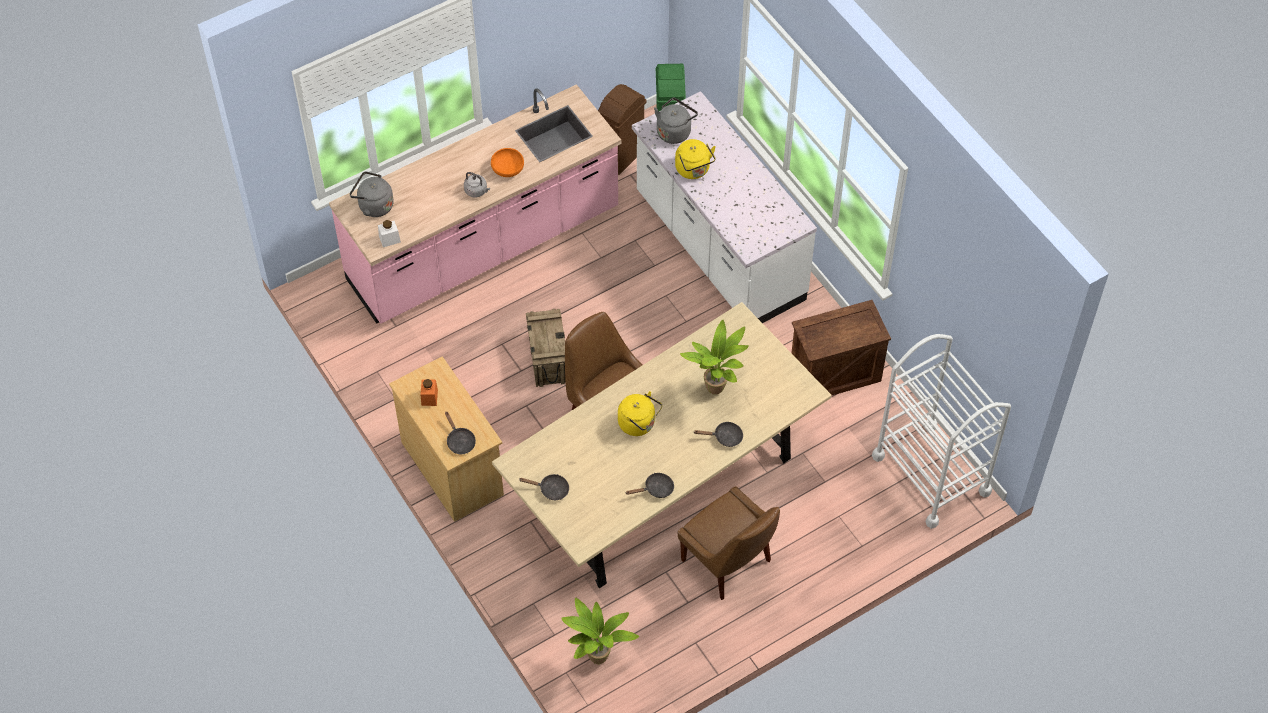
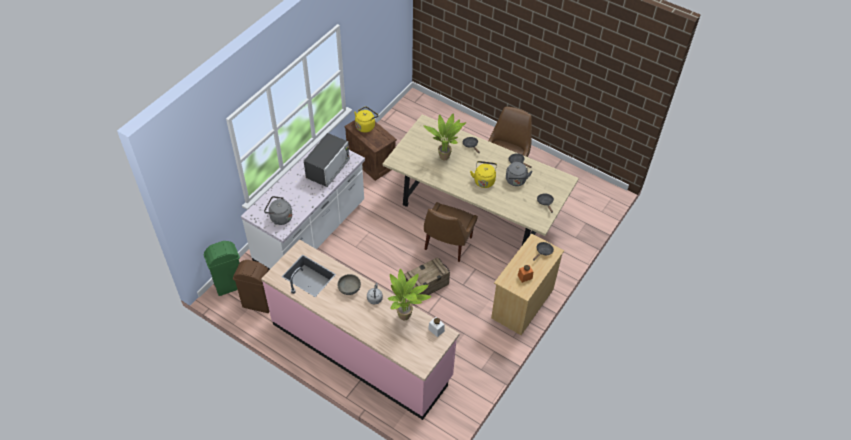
camera: 115 degrees left, 5 degrees down
grey kettle [350,171,394,217] -> grey kettle moved to [506,162,533,186]
orange bowl [491,148,524,177] -> grey bowl [337,274,361,295]
potted plant [561,597,639,664] -> potted plant moved to [387,269,431,320]
yellow kettle [675,139,716,179] -> yellow kettle moved to [354,106,379,133]
white cart [872,334,1011,529] -> none
none -> microwave [304,133,350,187]

